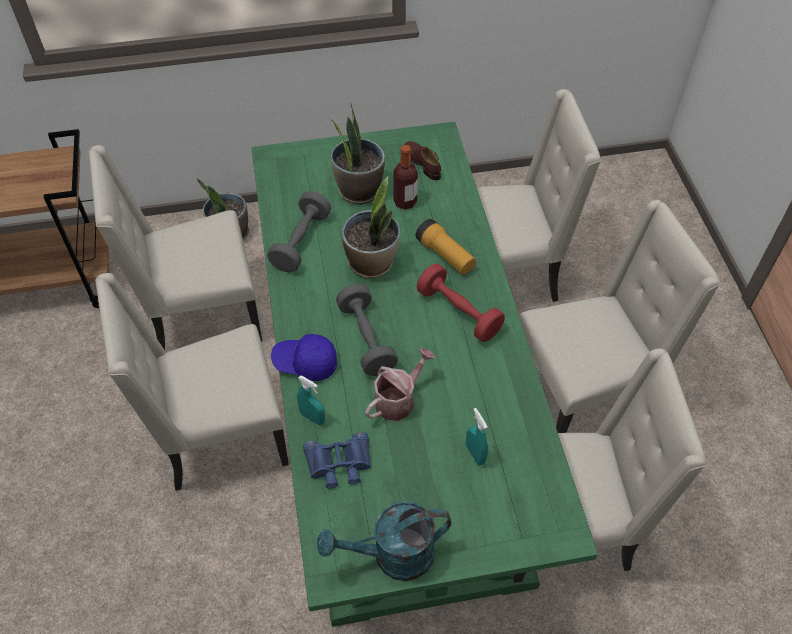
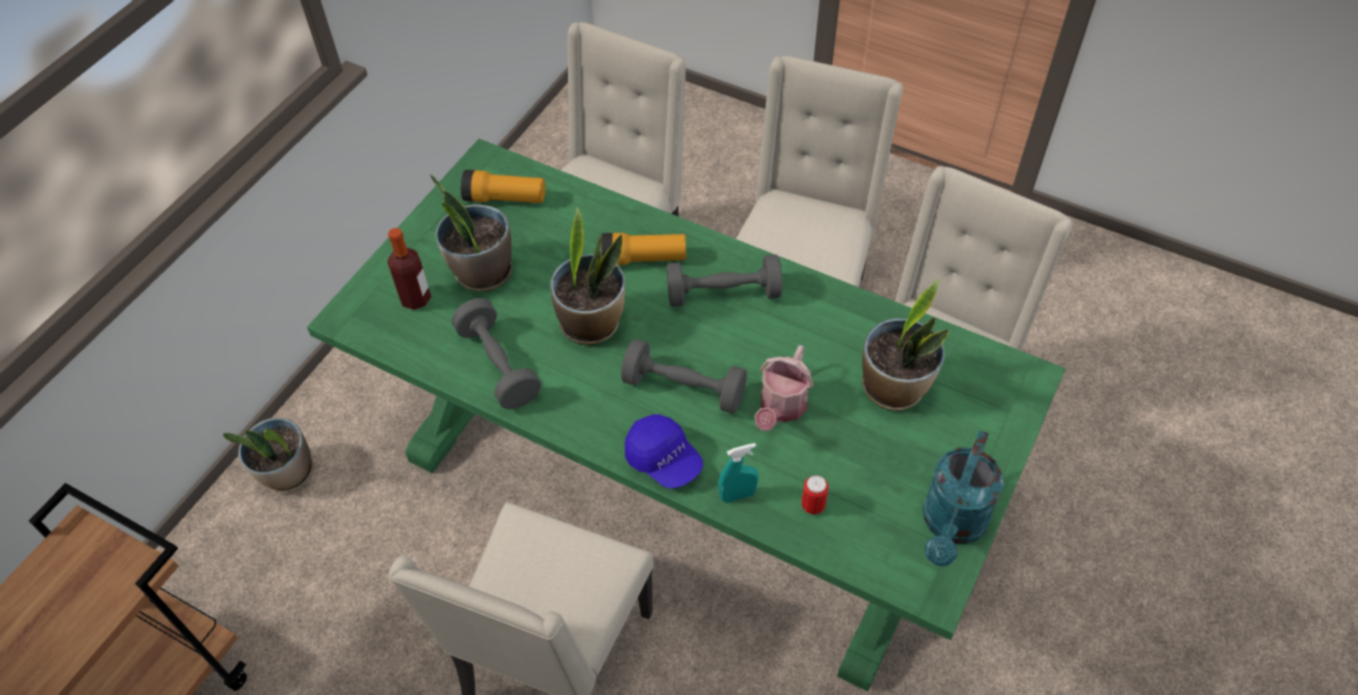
camera: 50 degrees left, 0 degrees up
beige chair [89,145,262,350] -> none
blue cap [271,334,337,381] -> blue cap turned 90 degrees counterclockwise [625,414,703,489]
blue binoculars [303,432,371,488] -> can [801,475,829,514]
watering can [365,348,435,421] -> watering can turned 150 degrees counterclockwise [754,345,814,431]
bottle [393,145,418,210] -> bottle moved to [387,228,431,310]
brown shoe [404,141,441,180] -> flashlight [461,170,546,203]
red dumbbell [417,263,505,342] -> grey dumbbell [667,254,783,307]
turquoise spray bottle [466,408,488,465] -> potted plant [862,279,950,410]

